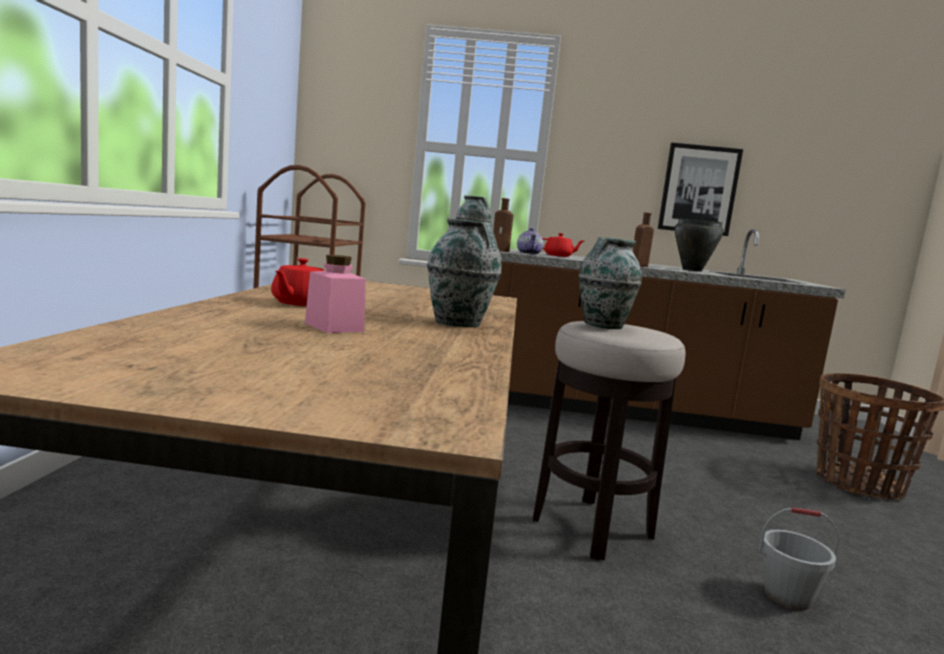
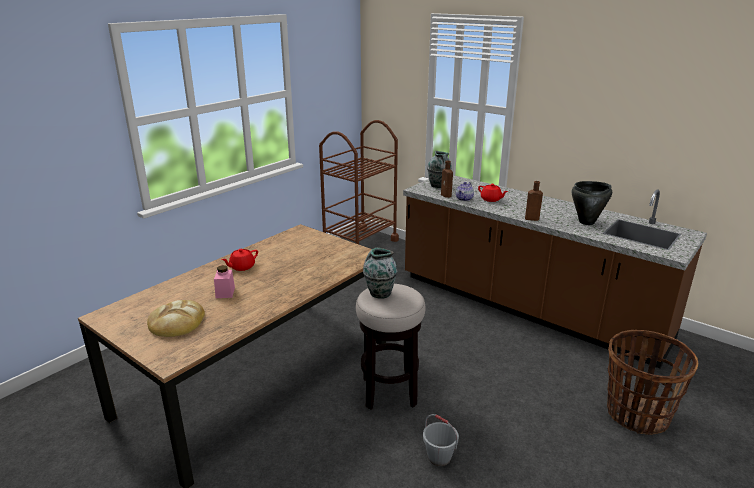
camera: 35 degrees right, 15 degrees up
vase [427,218,502,327] -> none
picture [658,143,743,236] -> none
none -> bread [147,300,205,337]

